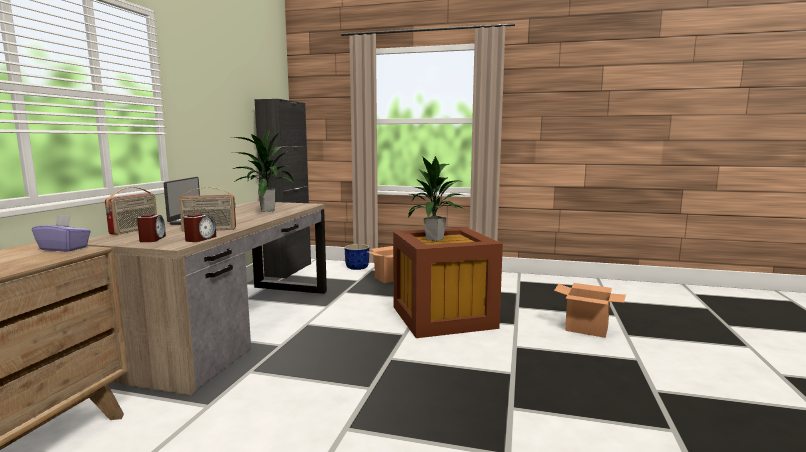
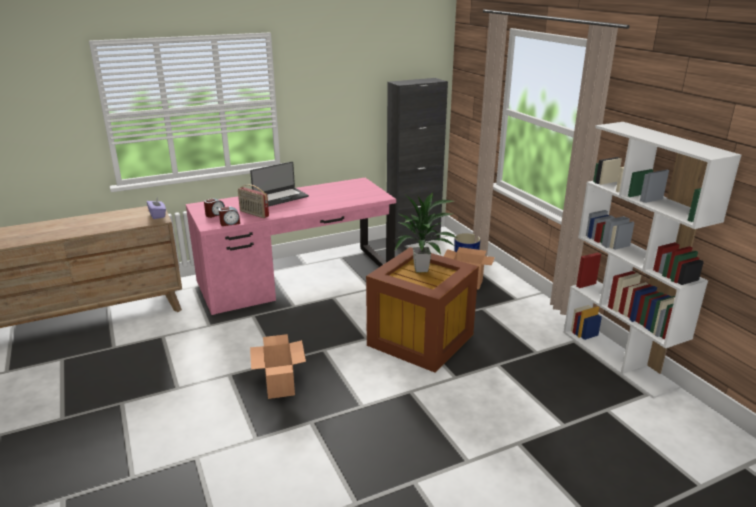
camera: 50 degrees right, 15 degrees up
brown desk [87,201,327,395] -> pink desk [186,178,396,315]
radio [105,187,157,235] -> none
potted plant [233,129,294,212] -> none
cardboard box [554,283,626,338] -> cardboard box moved to [250,334,306,399]
none -> white bookcase [563,122,741,399]

